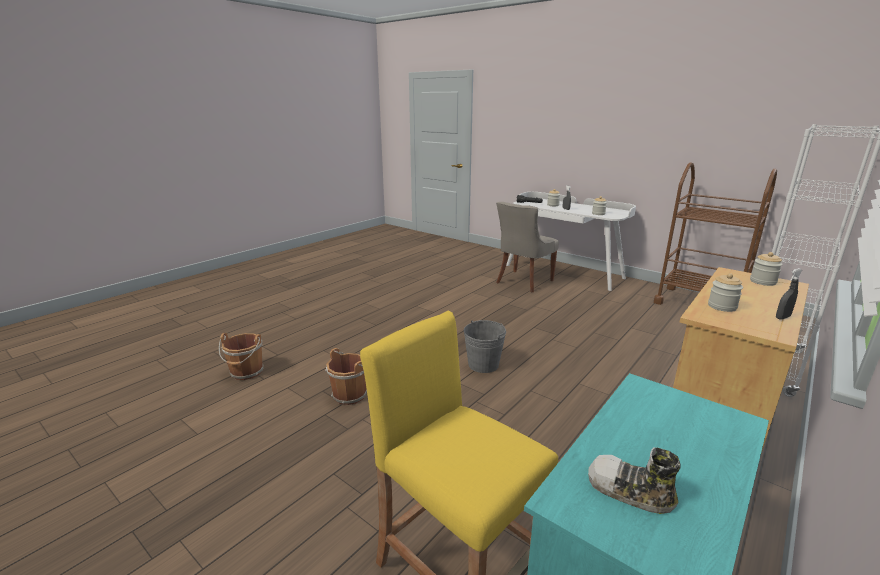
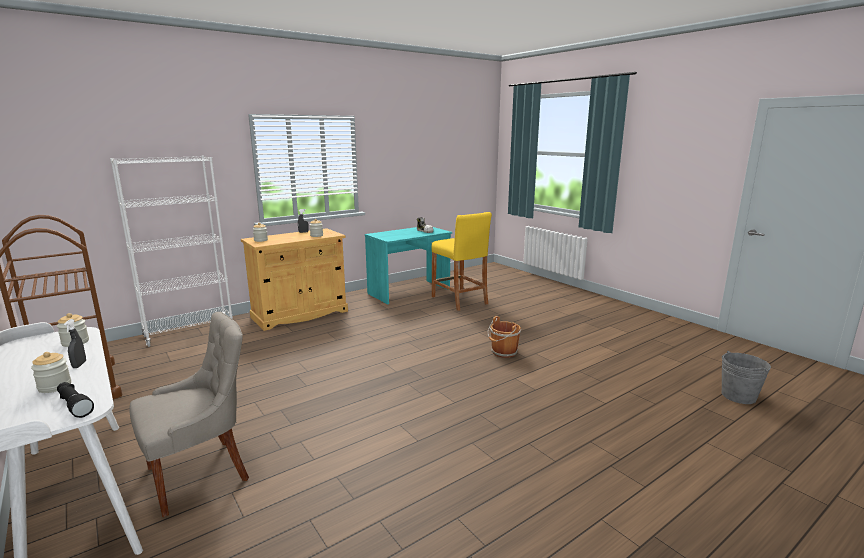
camera: 165 degrees left, 5 degrees down
brown bucket [219,333,264,380] -> none
grey bucket [464,320,506,373] -> grey bucket moved to [722,351,771,404]

